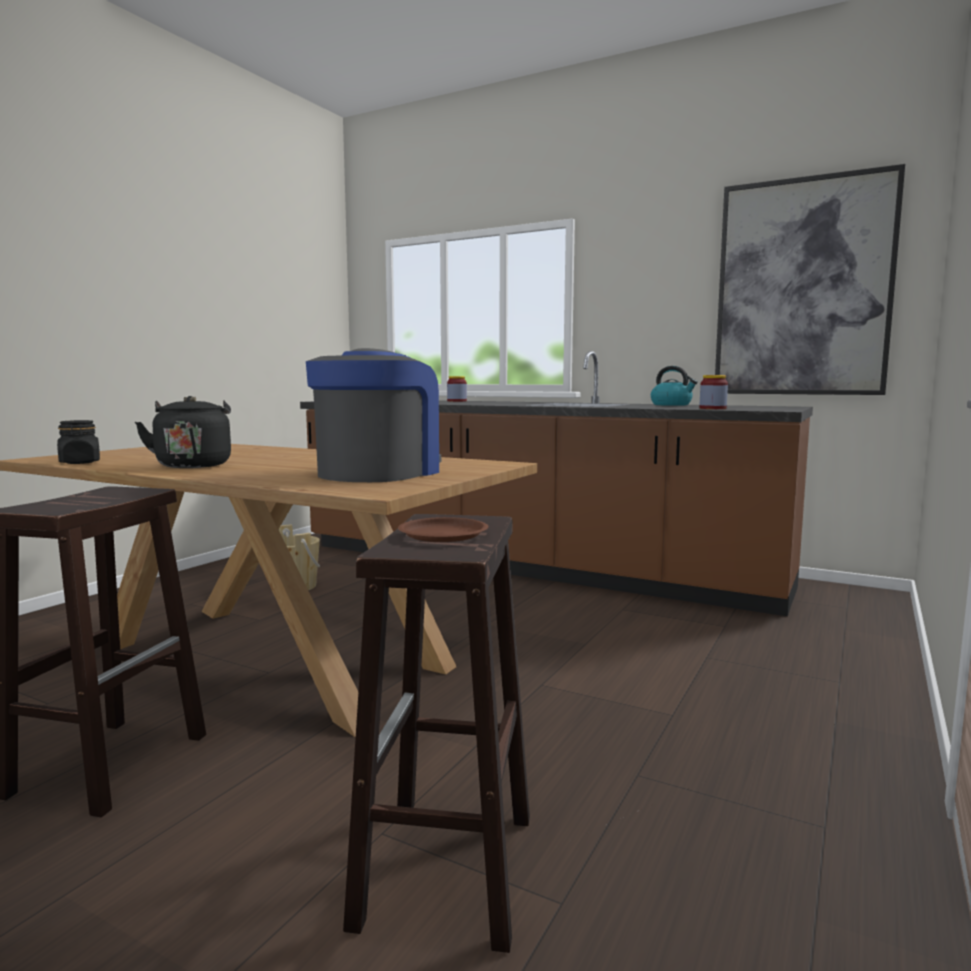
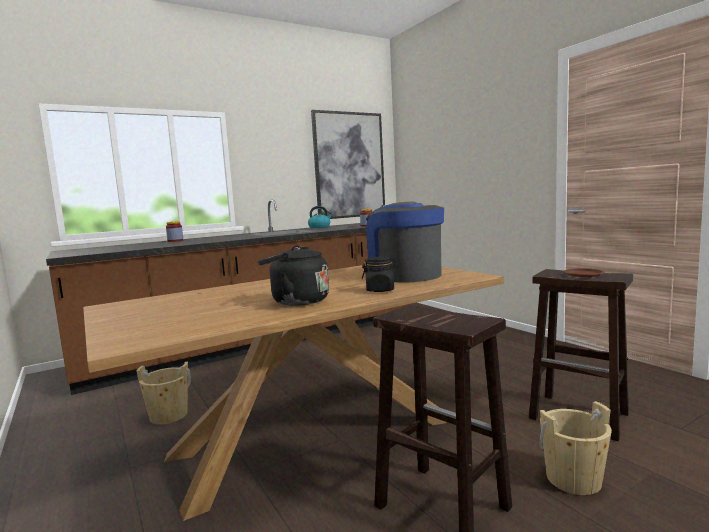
camera: 60 degrees left, 0 degrees up
black jar [57,420,100,464] -> black jar moved to [362,256,398,292]
none -> beige bucket [539,401,612,495]

